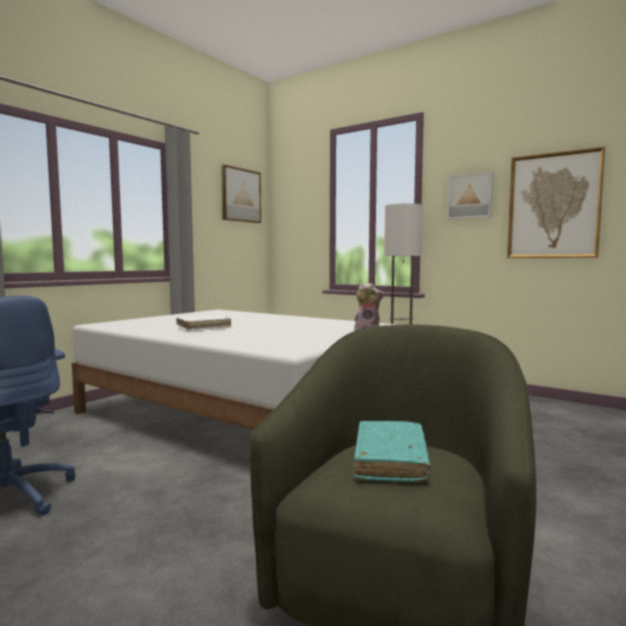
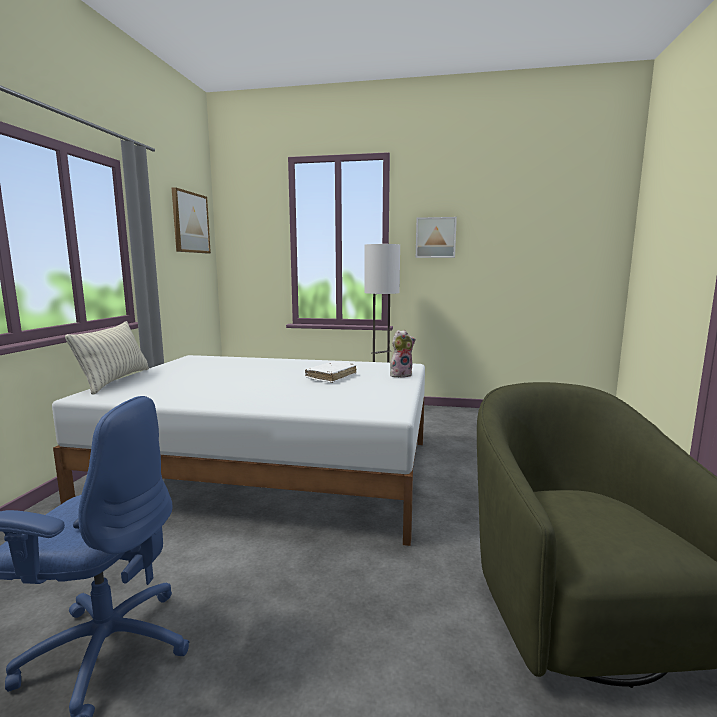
camera: 25 degrees left, 5 degrees up
white book [176,315,231,331] -> white book moved to [305,362,357,383]
turquoise book [354,421,431,481] -> none
picture [507,147,605,258] -> none
none -> pillow [65,321,149,395]

